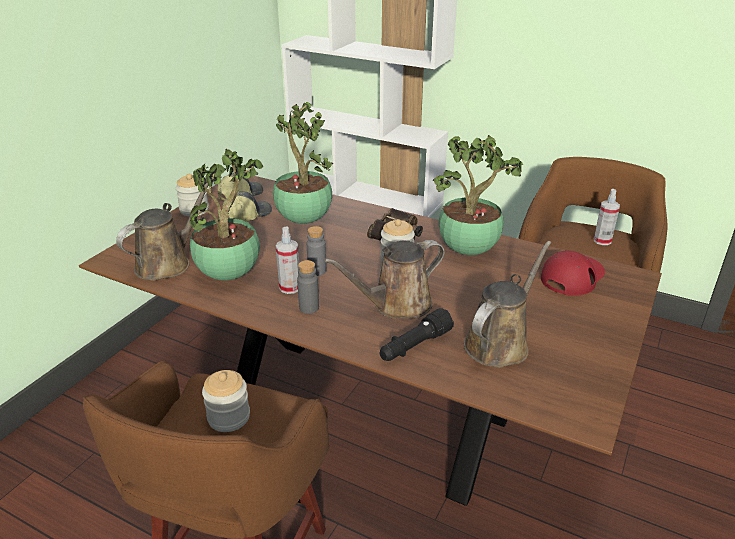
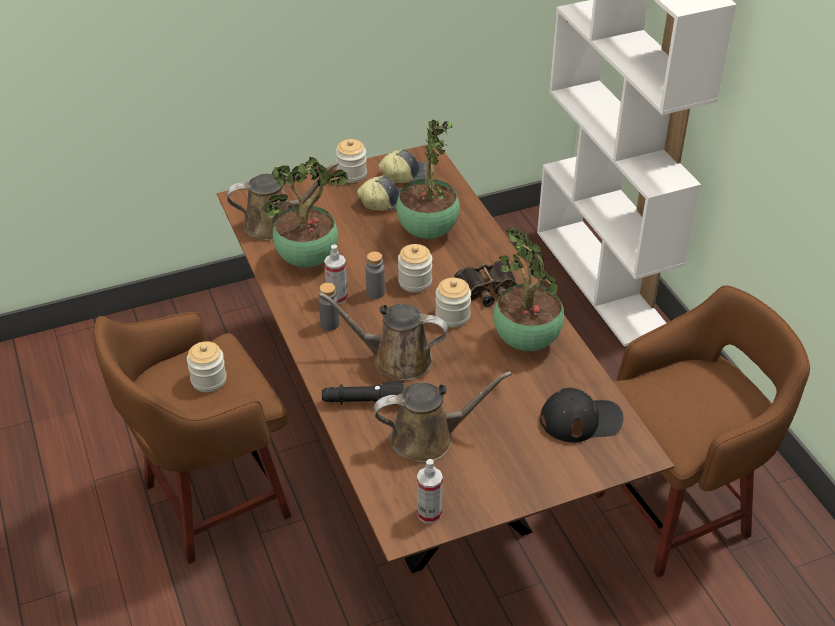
camera: 40 degrees right, 10 degrees up
red cap [541,250,605,296] -> black cap [540,388,624,443]
spray bottle [594,189,620,245] -> spray bottle moved to [417,459,443,524]
none -> jar [398,244,432,292]

